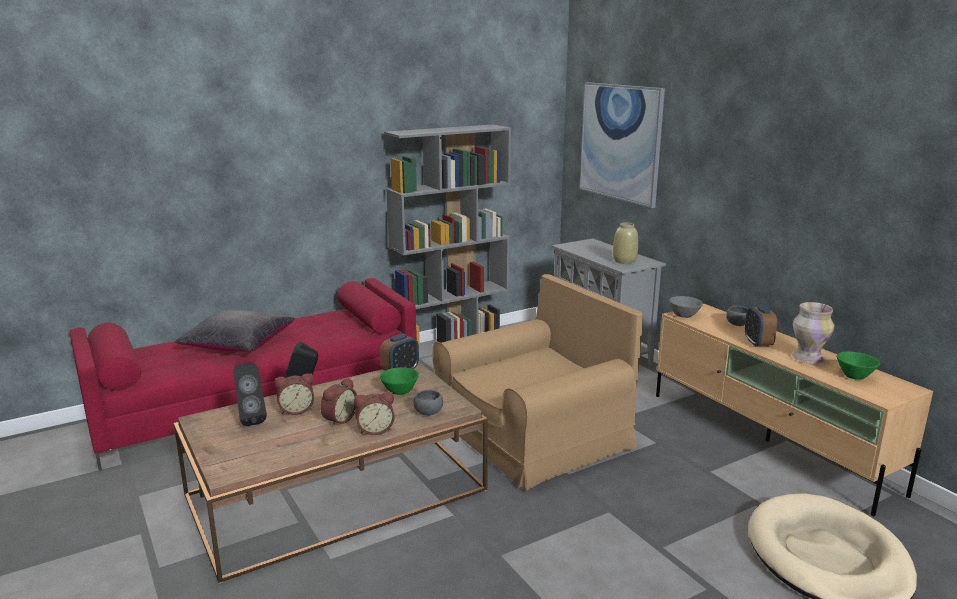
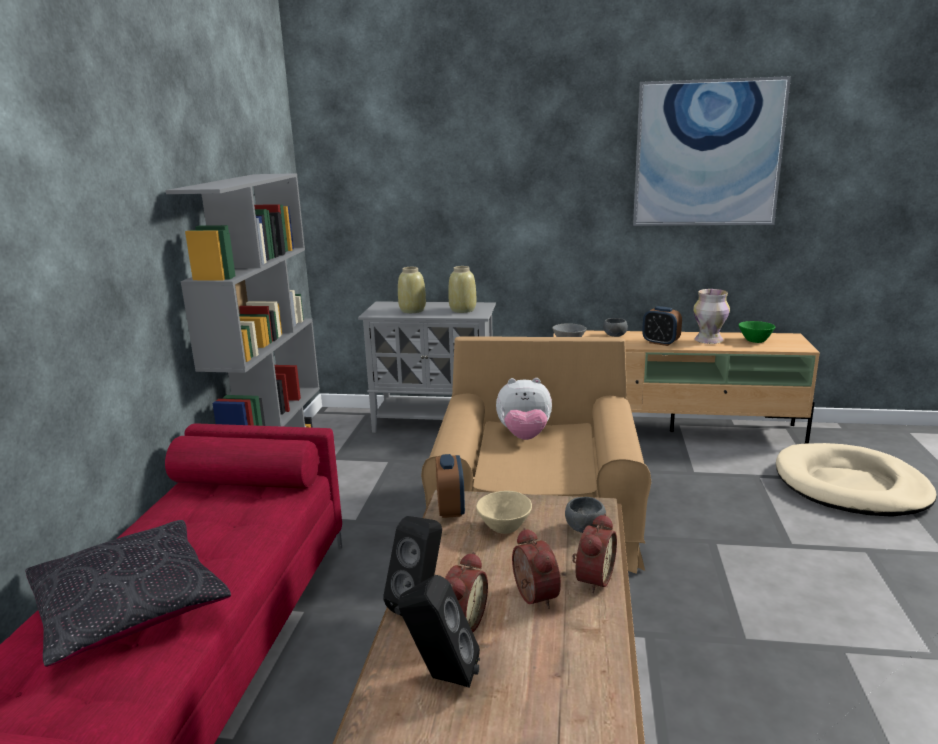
camera: 50 degrees left, 0 degrees up
green bowl [380,367,419,395] -> beige bowl [476,491,532,534]
picture [579,82,665,208] -> picture moved to [633,76,791,226]
none -> beige vase [398,267,426,313]
none -> plush toy [496,378,552,440]

